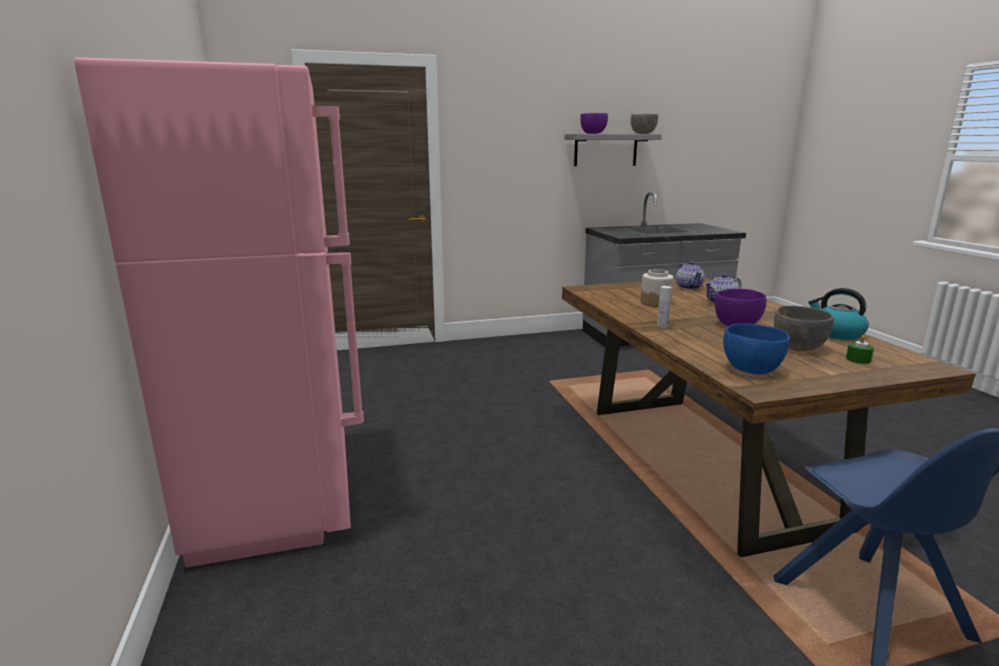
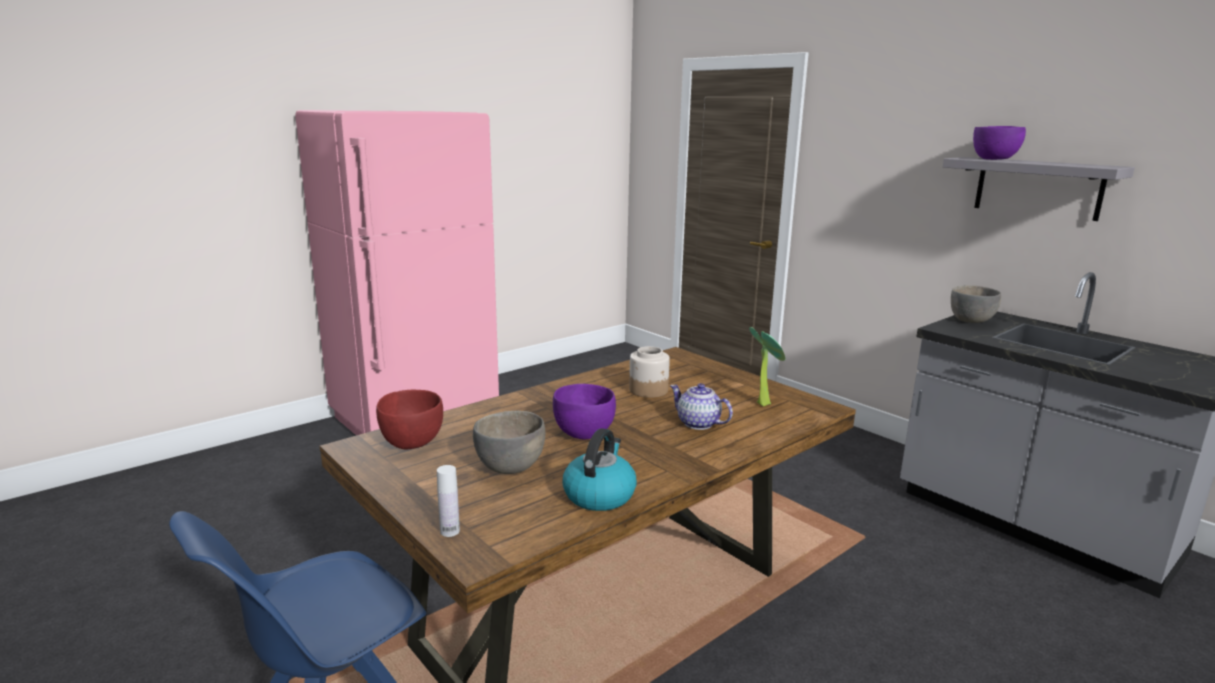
camera: 65 degrees right, 0 degrees up
grey bowl [631,114,658,134] -> grey bowl moved to [951,285,1001,323]
white bottle [657,286,672,328] -> white bottle moved to [437,465,460,537]
teapot [676,261,705,290] -> potted plant [749,327,785,406]
blue bowl [723,323,790,375] -> red bowl [376,390,443,449]
green candle [846,335,874,364] -> none

